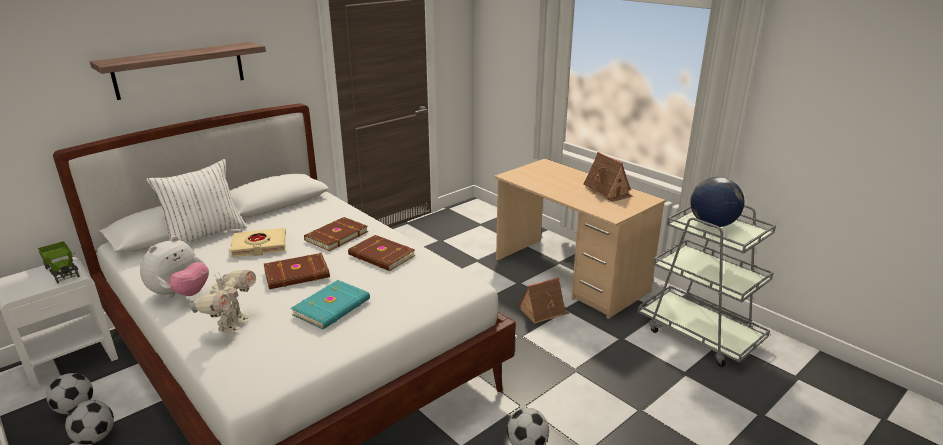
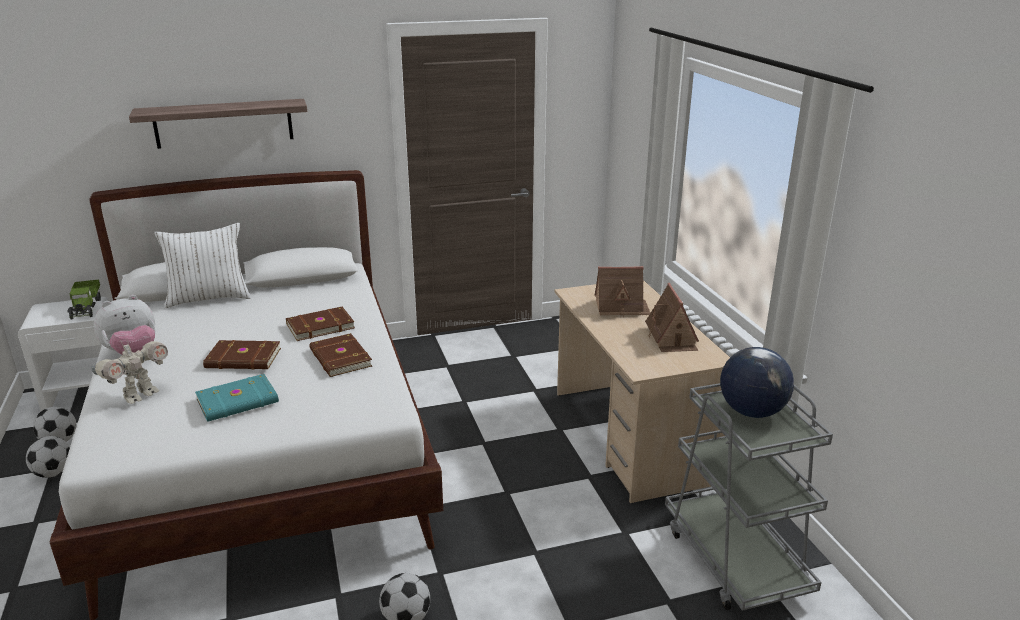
camera: 25 degrees right, 0 degrees up
beige book [230,228,286,257] -> none
toy house [519,277,569,323] -> toy house moved to [595,266,650,317]

